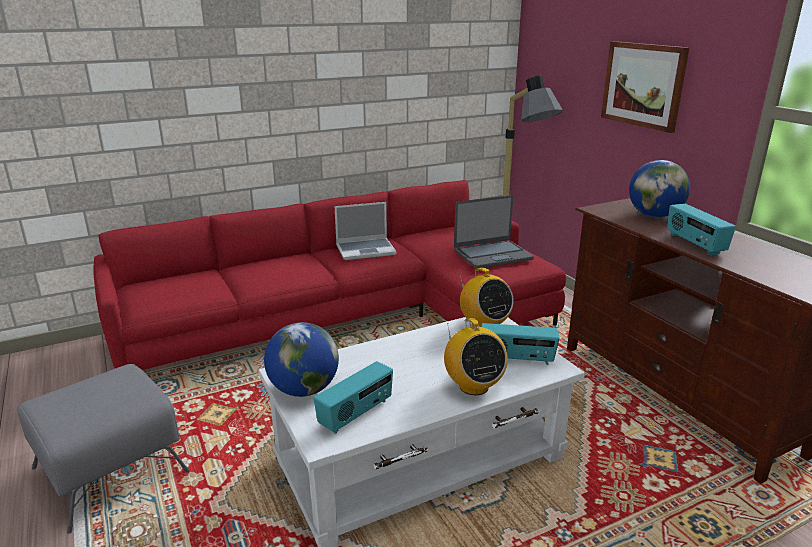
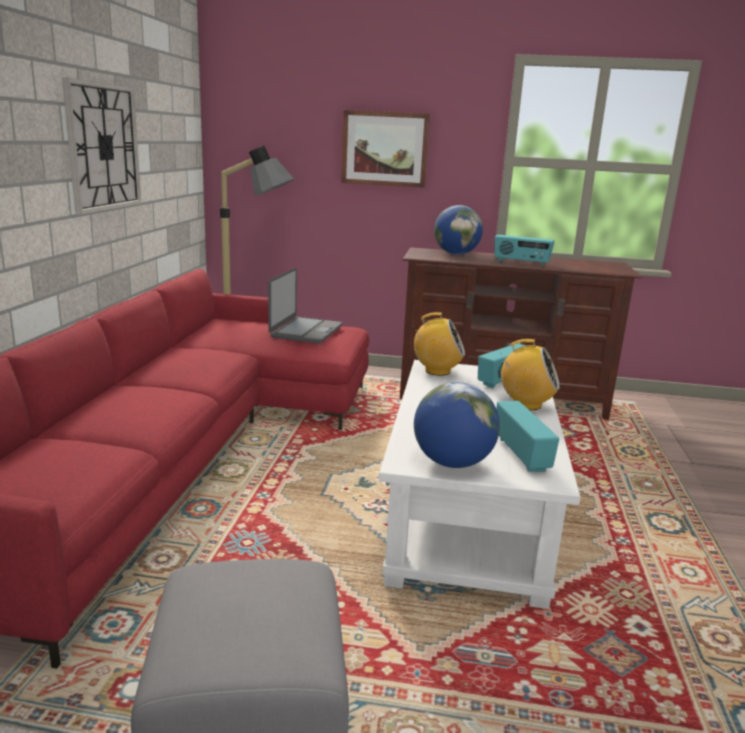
camera: 55 degrees left, 5 degrees down
laptop [335,202,397,260] -> none
none -> wall clock [62,77,141,215]

